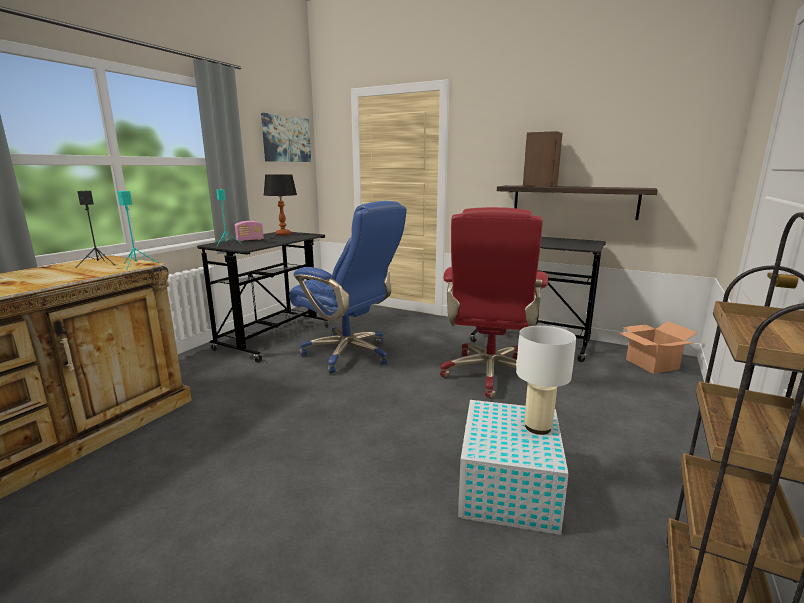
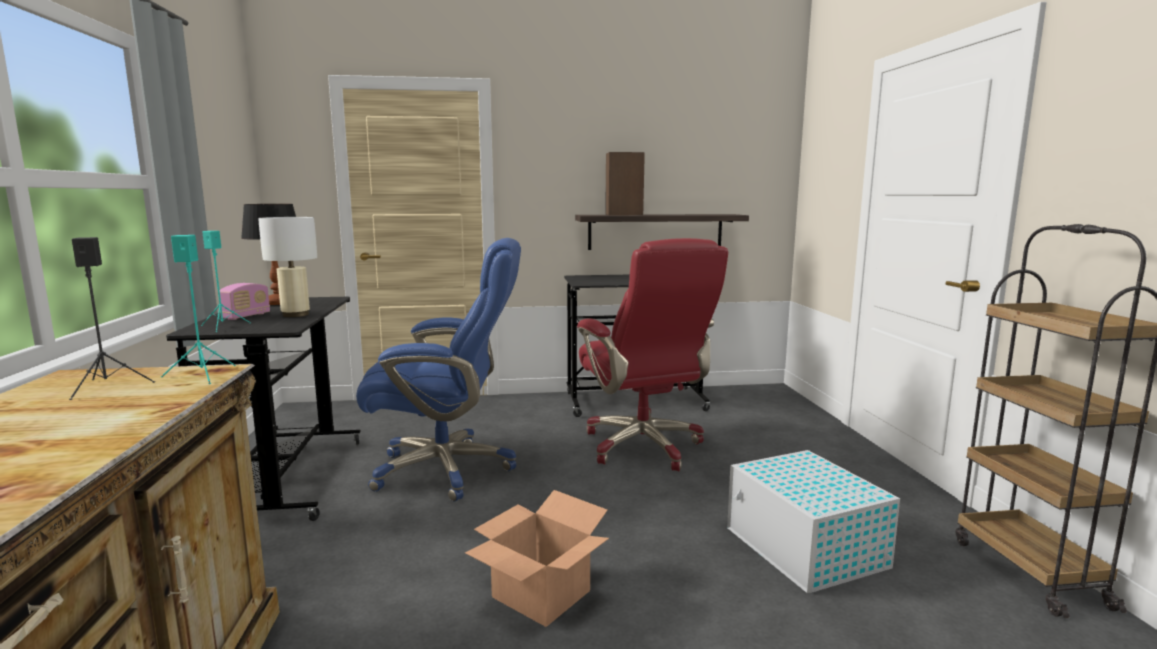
camera: 35 degrees left, 5 degrees down
picture [261,113,311,162] -> none
white table lamp [516,325,576,435] -> white table lamp moved to [258,217,317,317]
cardboard box [619,321,698,374] -> cardboard box moved to [465,490,609,627]

